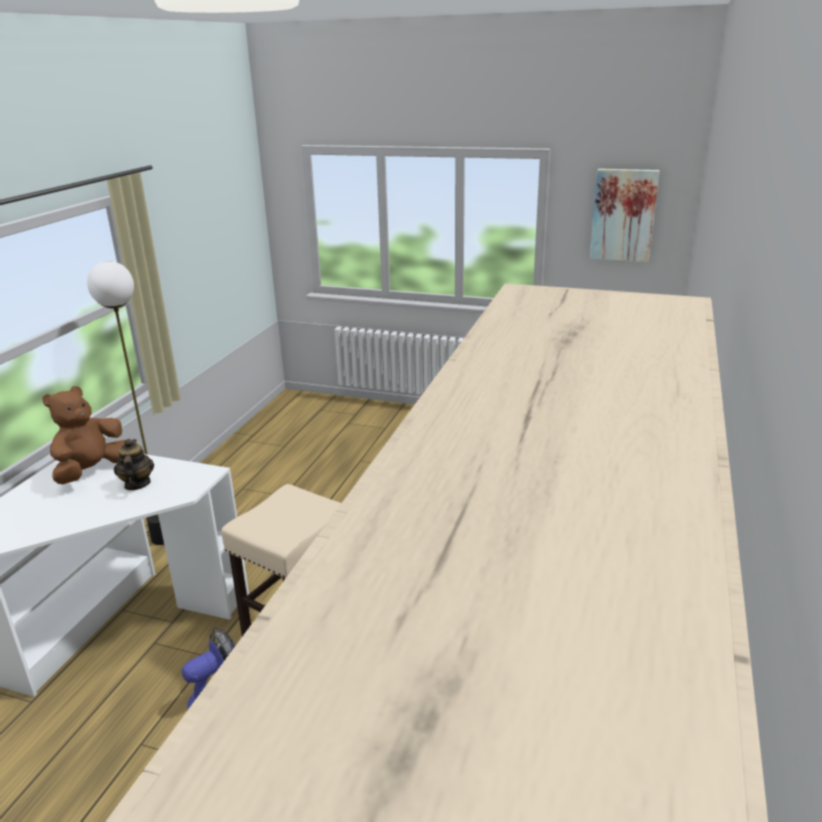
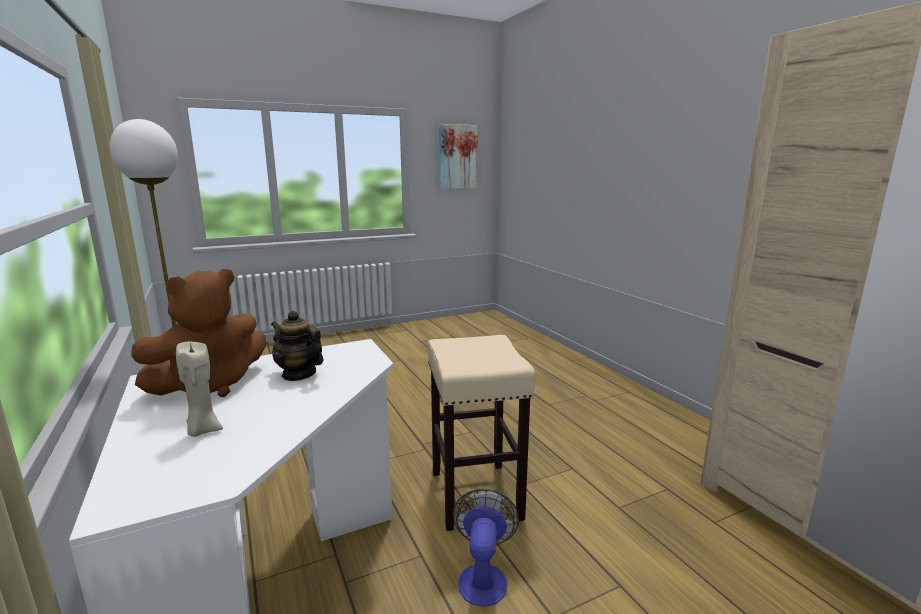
camera: 45 degrees left, 10 degrees down
brown plush toy [42,386,125,484] -> brown plush toy turned 120 degrees counterclockwise [131,269,266,397]
none -> beige candle [176,342,223,437]

